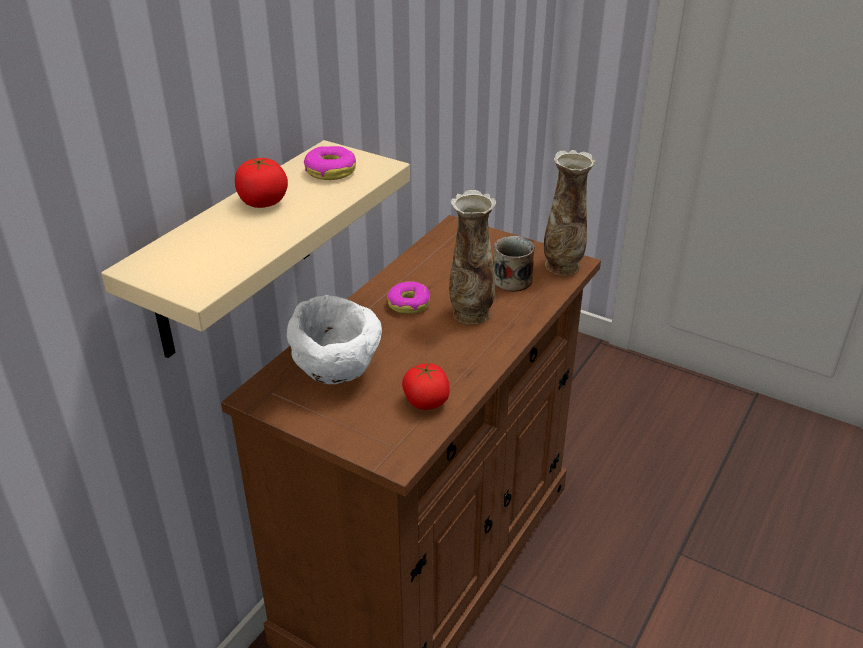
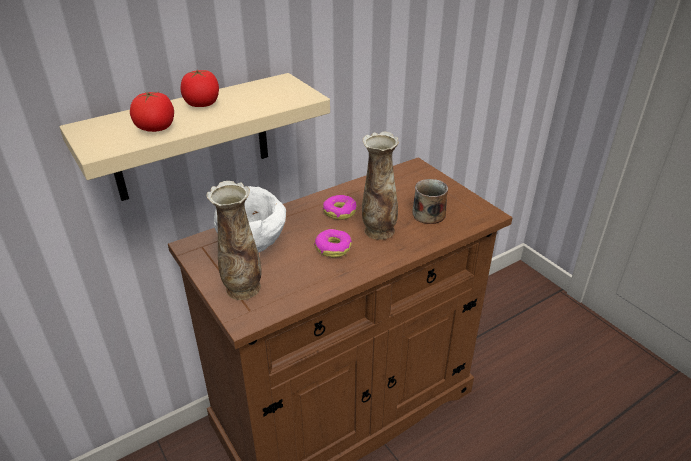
camera: 25 degrees right, 0 degrees up
donut [304,146,356,180] -> donut moved to [315,229,352,257]
tomato [402,363,450,410] -> tomato moved to [130,91,174,132]
vase [544,150,595,276] -> vase moved to [206,181,262,300]

